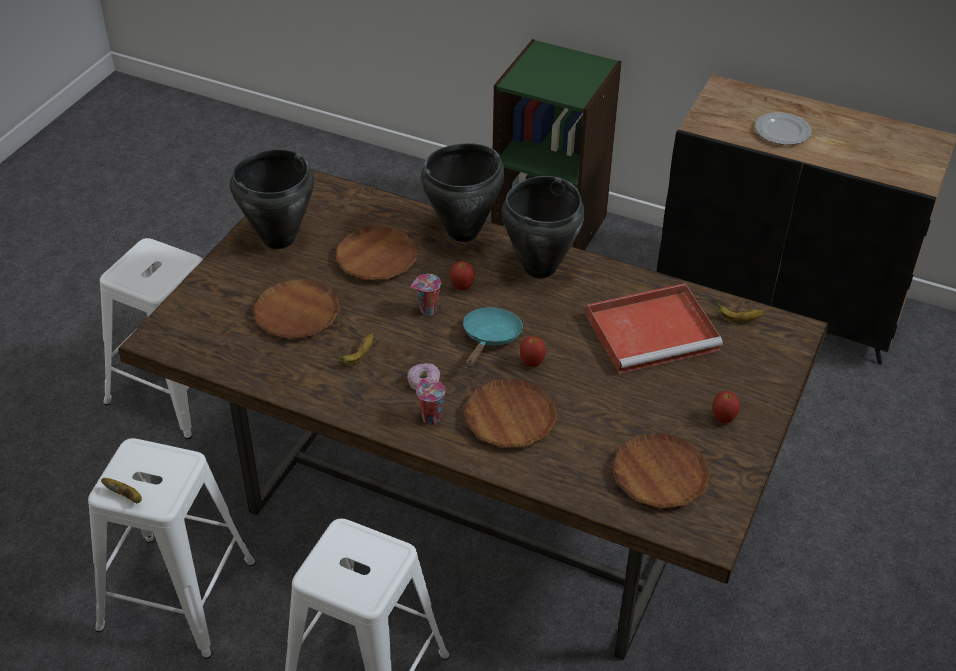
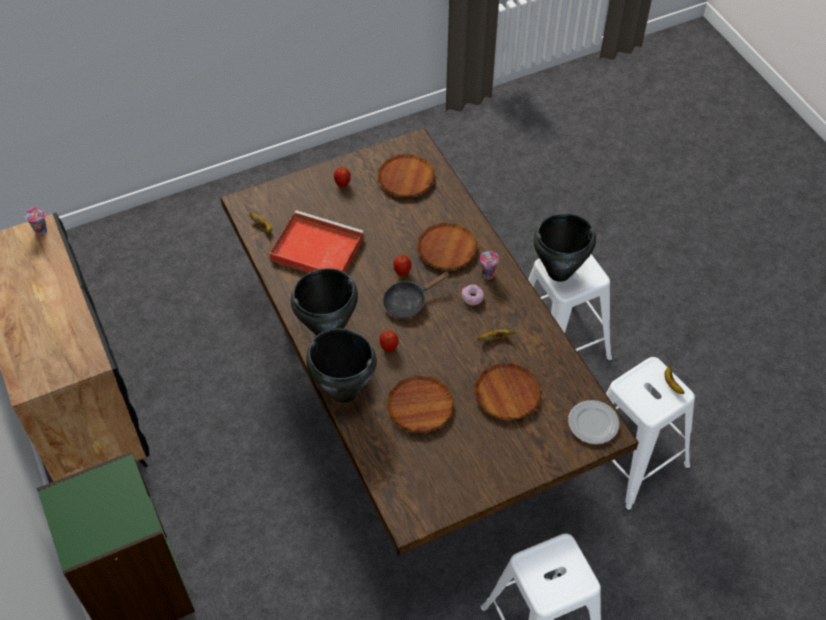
camera: 140 degrees left, 10 degrees up
black cooking pot [230,149,314,249] -> black cooking pot moved to [533,214,596,282]
cup [411,274,441,315] -> cup moved to [25,207,47,236]
turquoise frying pan [463,307,523,367] -> black frying pan [383,272,450,319]
plate [755,112,812,145] -> plate moved to [568,400,619,444]

